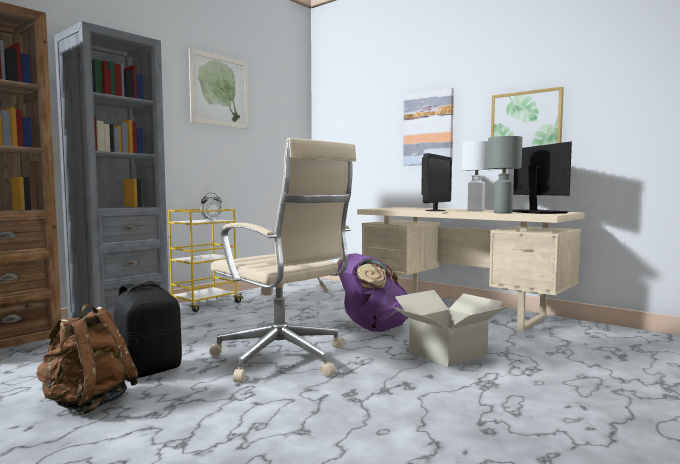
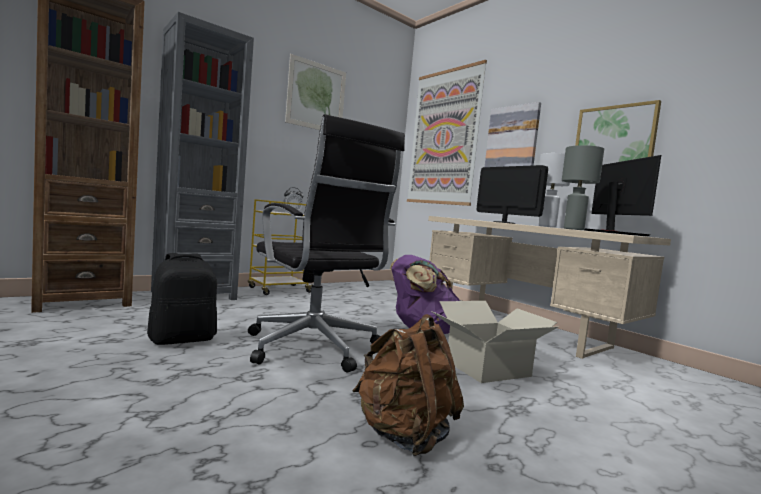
camera: 10 degrees right, 0 degrees up
brown backpack [36,304,138,415] -> brown backpack moved to [352,314,464,456]
beige office chair [209,138,356,383] -> black office chair [248,114,405,373]
monitor [421,153,452,211] -> monitor turned 75 degrees counterclockwise [477,165,548,224]
none -> picture [407,60,487,206]

